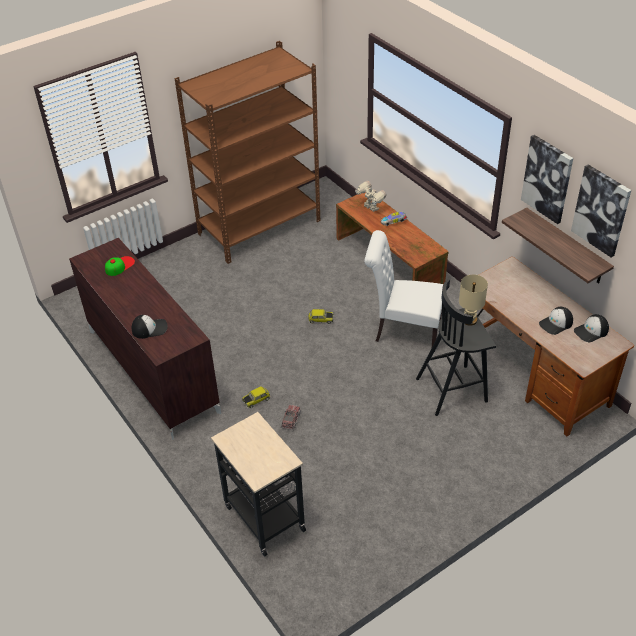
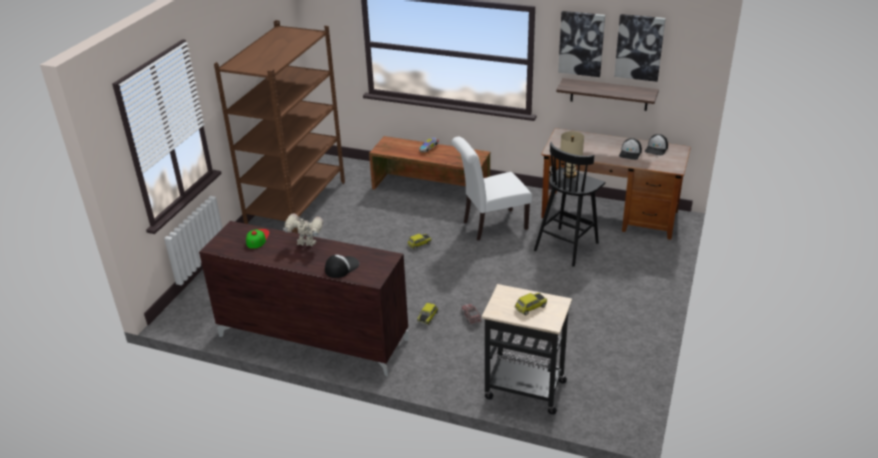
camera: 35 degrees left, 10 degrees down
toy robot [355,181,387,212] -> toy robot moved to [283,213,323,246]
none -> toy car [514,293,547,316]

